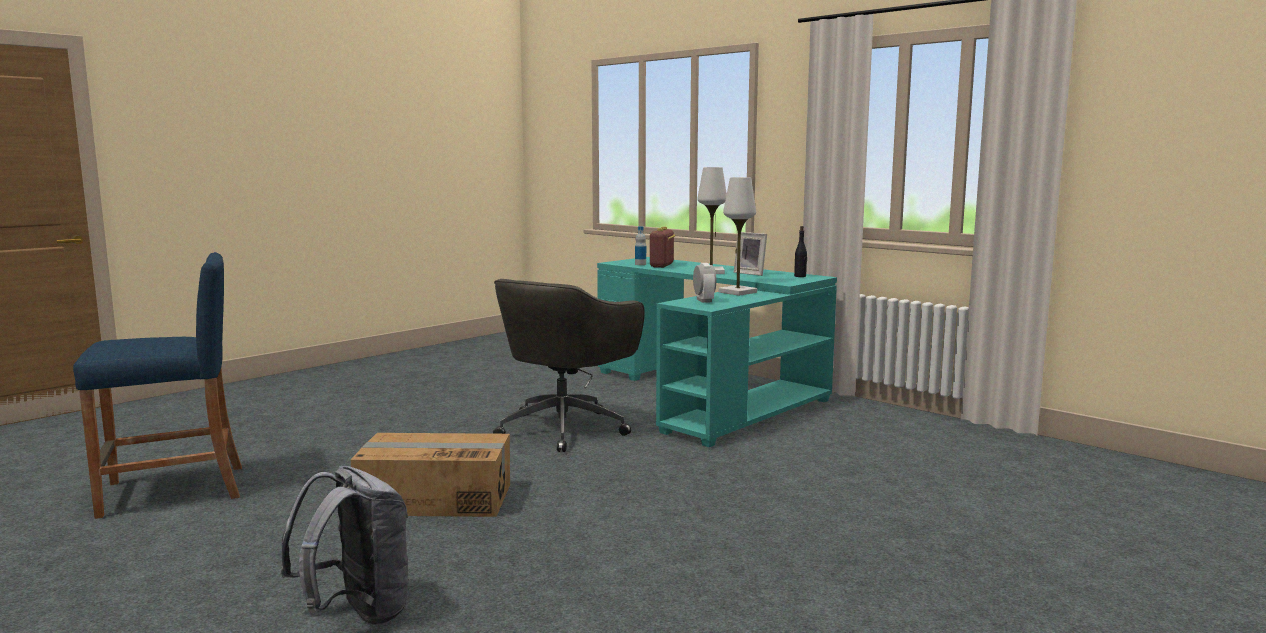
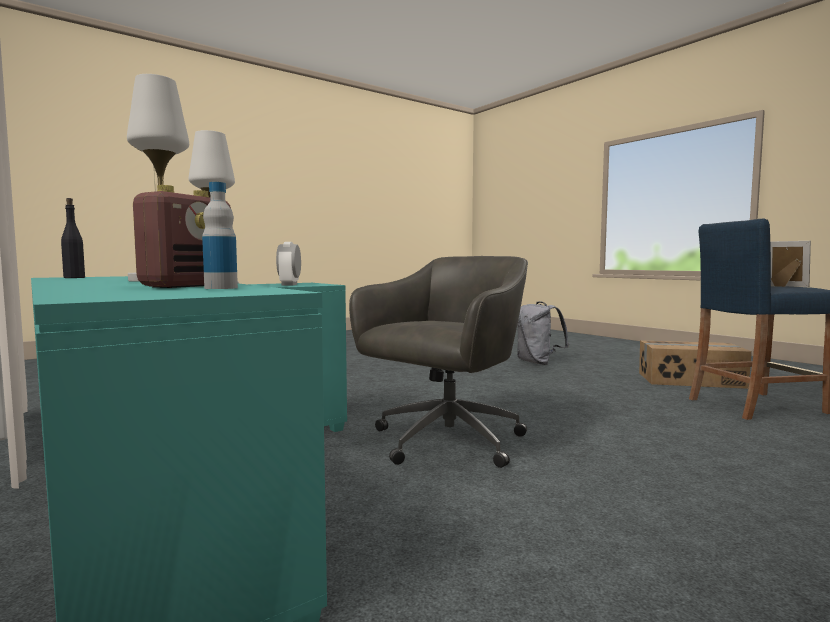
camera: 170 degrees left, 5 degrees down
cardboard box [351,433,510,517] -> cardboard box moved to [639,340,752,389]
picture frame [734,232,767,276] -> picture frame moved to [770,241,811,287]

